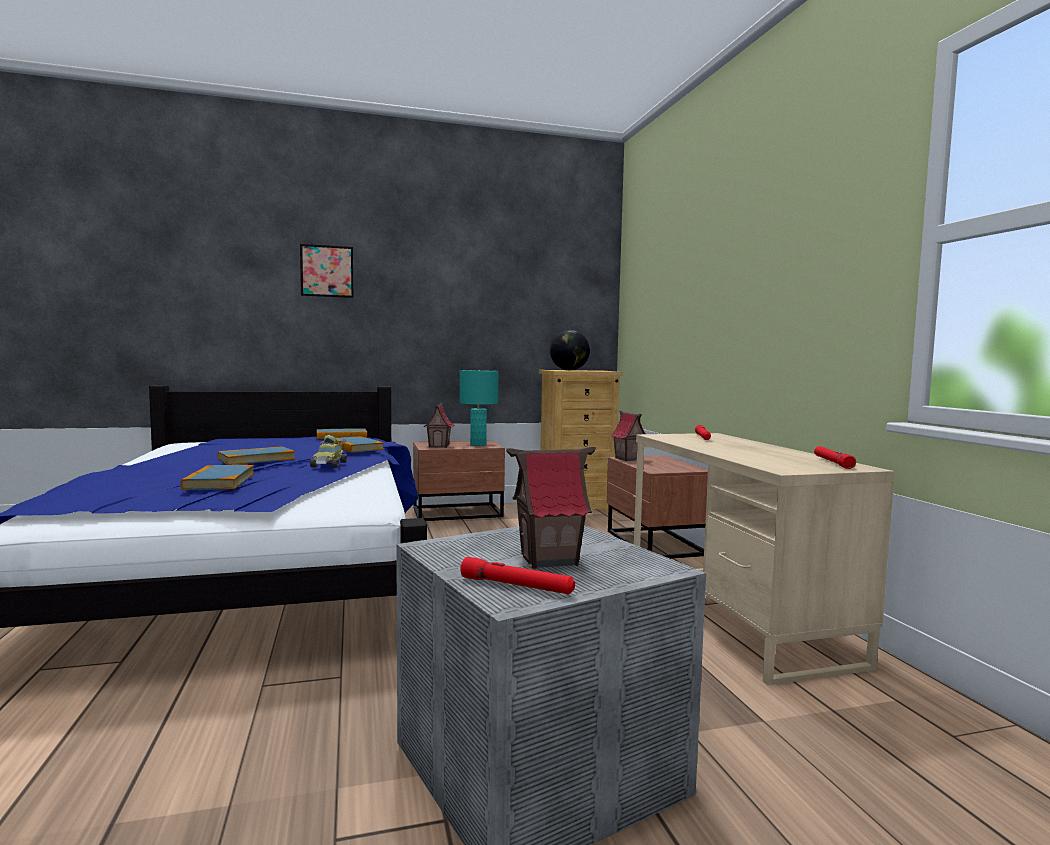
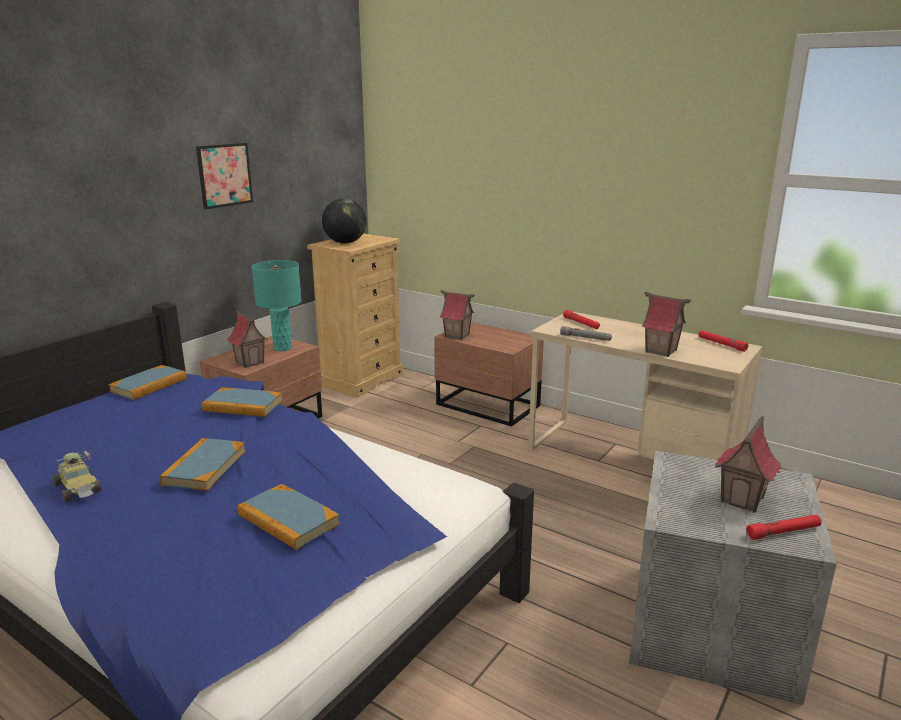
camera: 40 degrees left, 15 degrees up
picture [300,244,353,298] -> picture moved to [196,143,253,210]
toy car [310,435,347,468] -> toy car moved to [52,450,102,502]
none -> grey flashlight [560,326,612,341]
none -> toy house [642,292,691,357]

